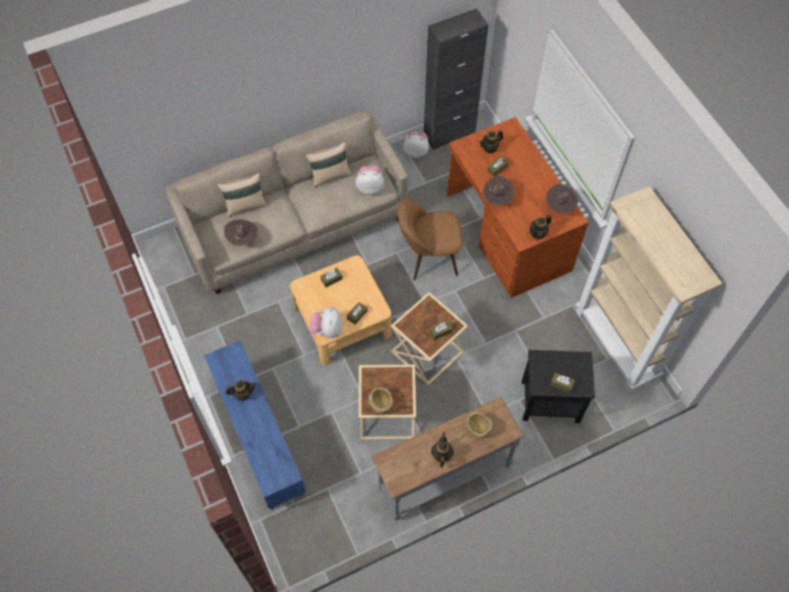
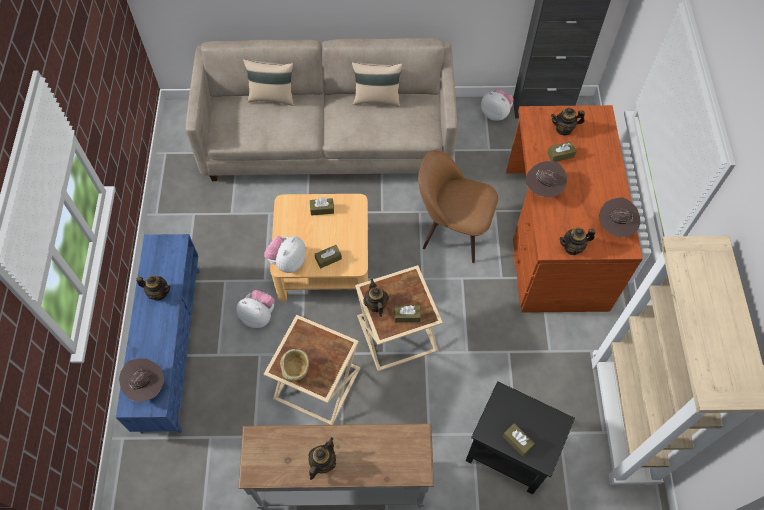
camera: 25 degrees right, 0 degrees up
brown hat [224,219,258,246] -> brown hat moved to [119,359,164,402]
plush toy [356,166,384,195] -> plush toy moved to [236,290,275,328]
beige bowl [466,411,493,437] -> none
none -> teapot [364,279,389,317]

